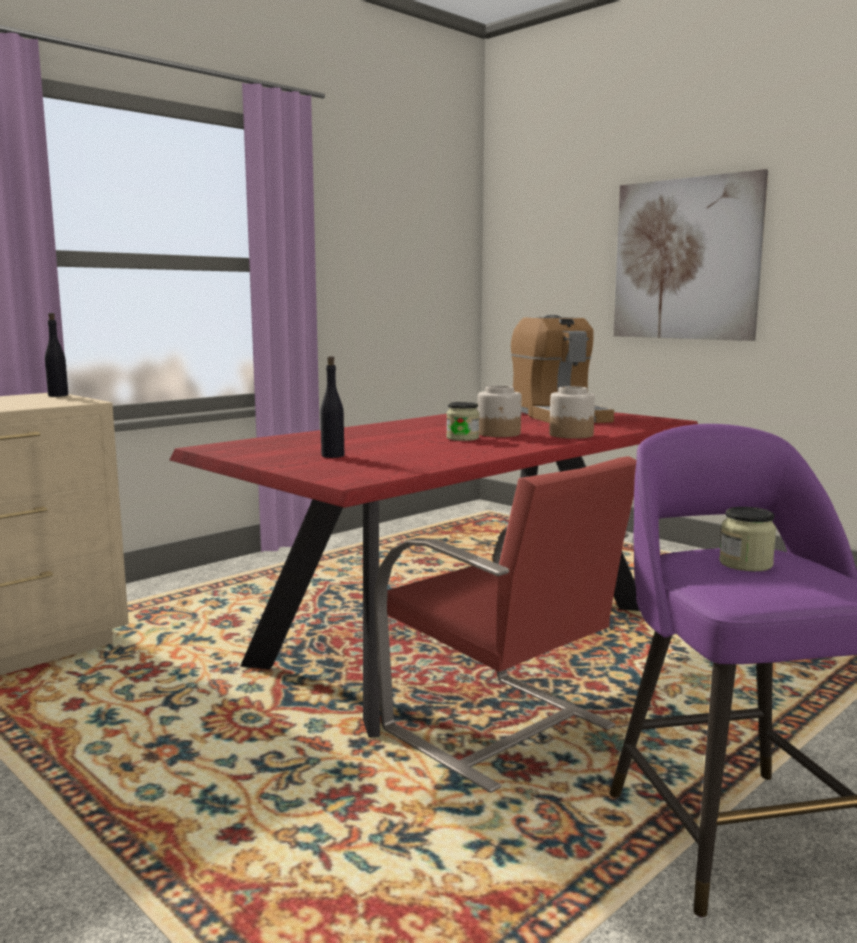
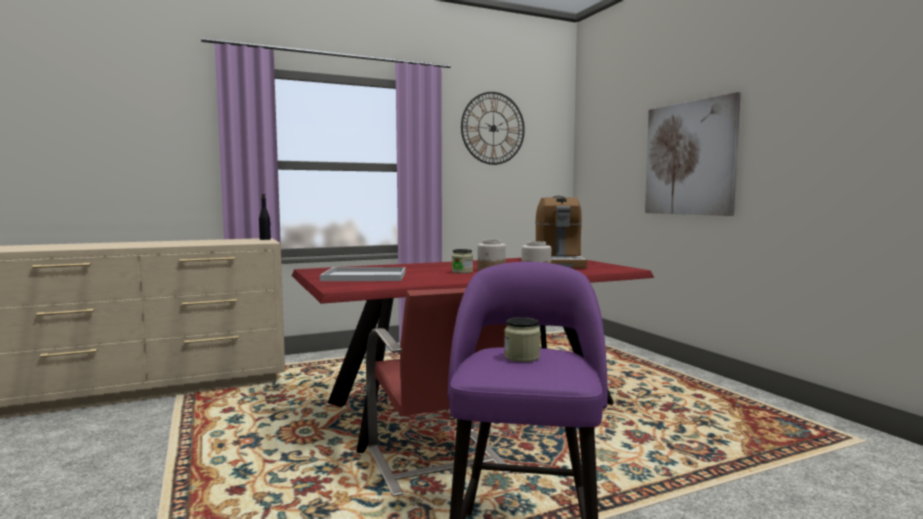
camera: 20 degrees right, 5 degrees down
black bottle [320,356,344,458] -> white tray [320,267,406,281]
none -> wall clock [461,92,525,165]

